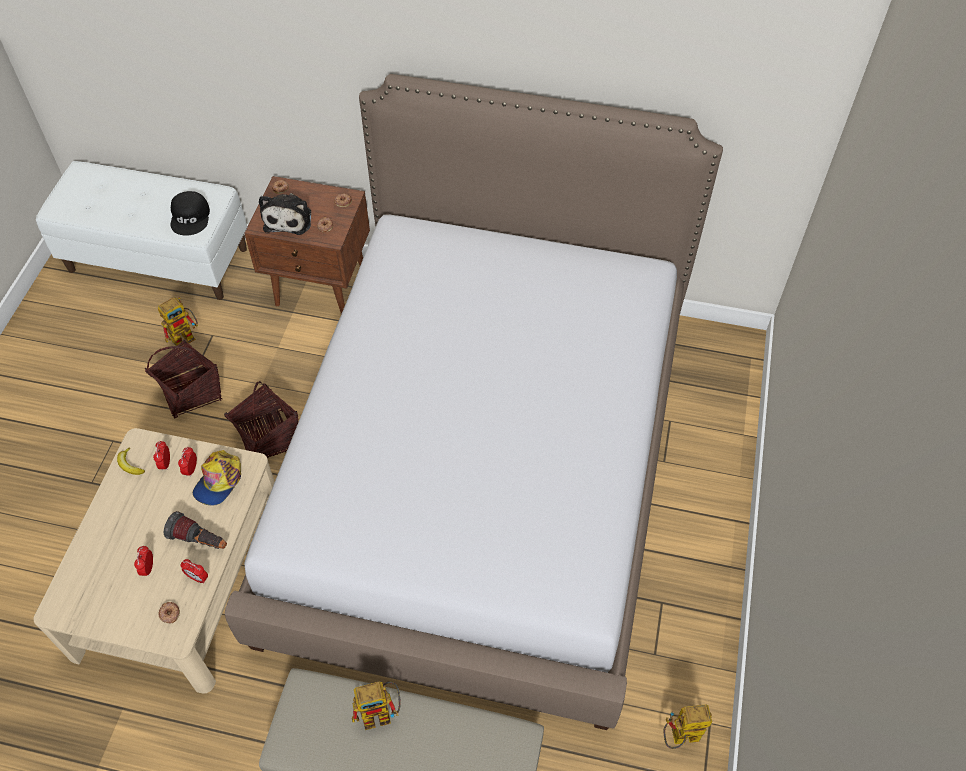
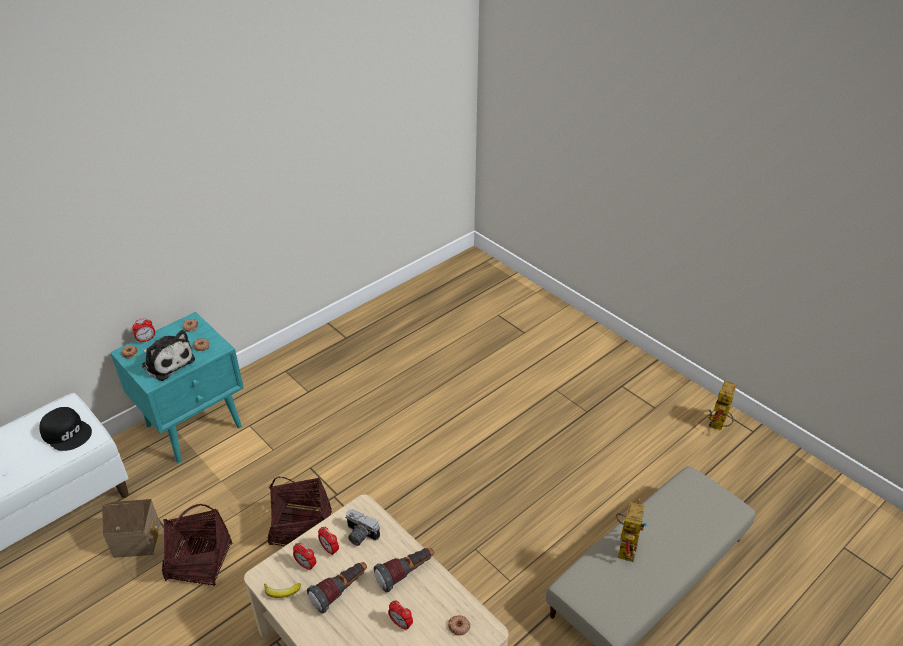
camera: 55 degrees left, 15 degrees down
toy robot [158,297,198,346] -> toy house [102,499,160,558]
alarm clock [181,559,208,584] -> alarm clock moved to [132,318,155,343]
cap [193,450,241,506] -> camera [345,509,380,546]
bed [225,74,723,730] -> none
brown nightstand [244,176,370,314] -> turquoise nightstand [110,312,244,463]
none -> flashlight [307,562,367,613]

